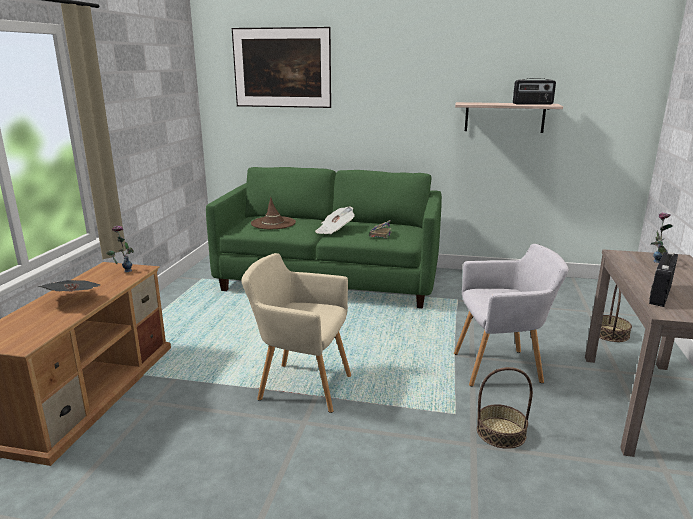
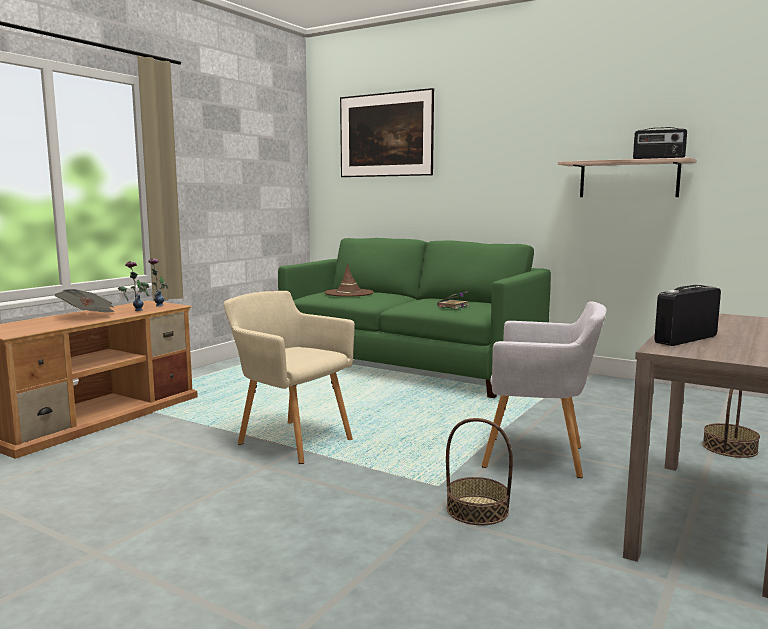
camera: 20 degrees right, 10 degrees down
newspaper [315,207,355,234] -> none
vase [651,213,673,263] -> vase moved to [118,261,146,311]

